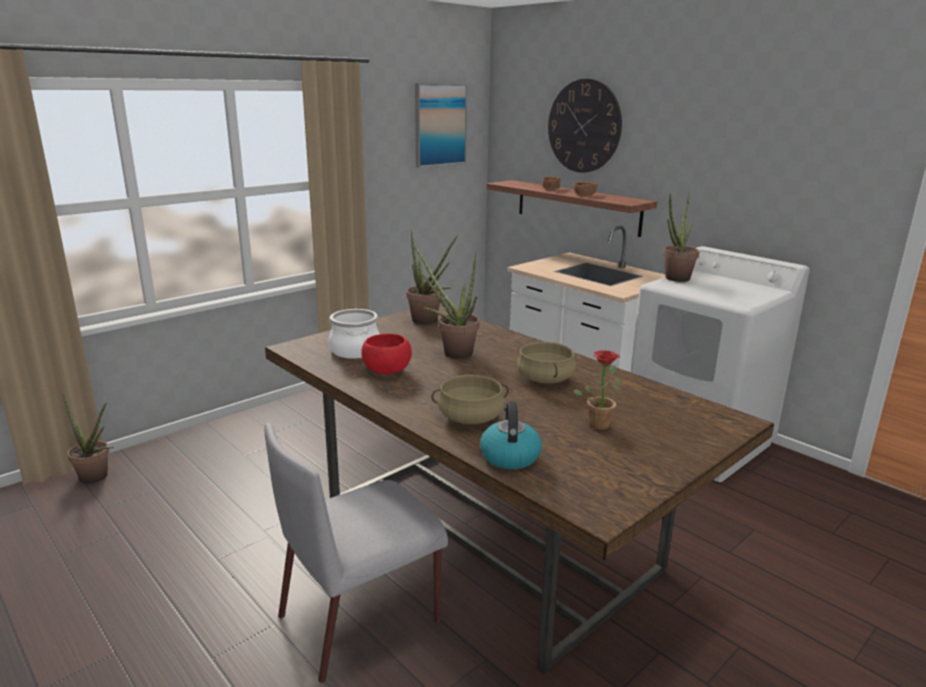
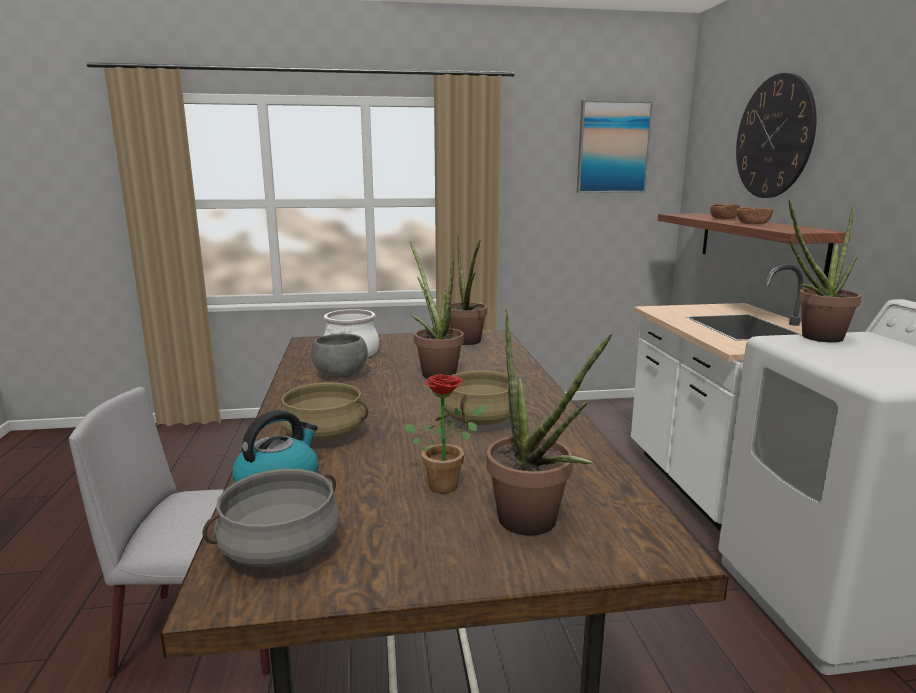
camera: 35 degrees right, 5 degrees down
potted plant [62,394,114,484] -> potted plant moved to [487,309,613,536]
red bowl [361,333,412,374] -> grey bowl [311,334,368,378]
none -> grey cooking pot [203,469,340,568]

